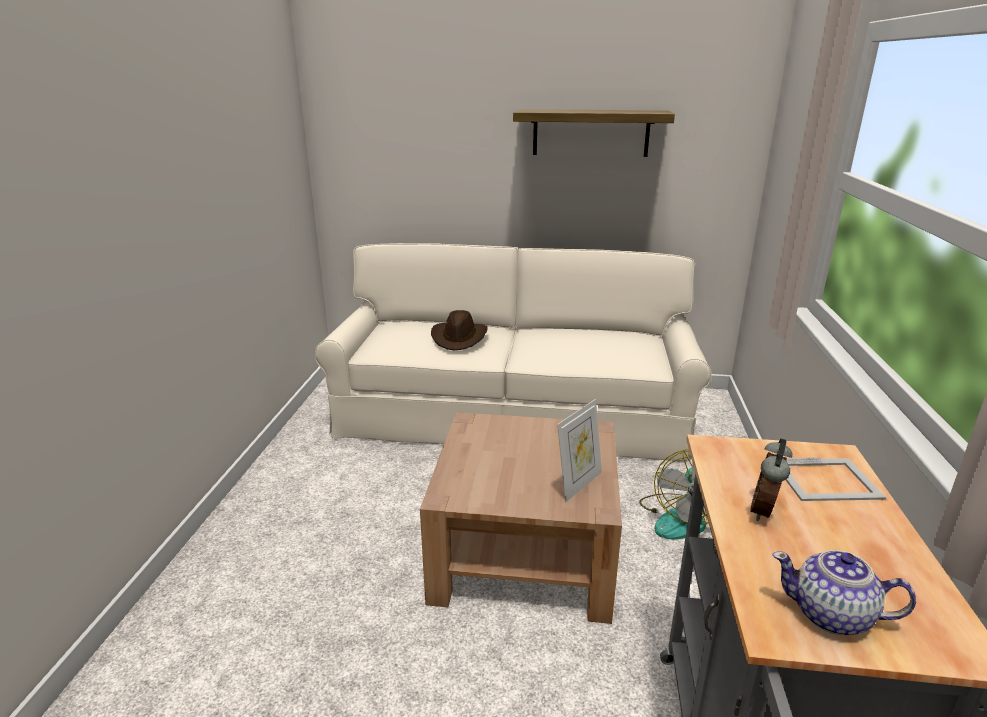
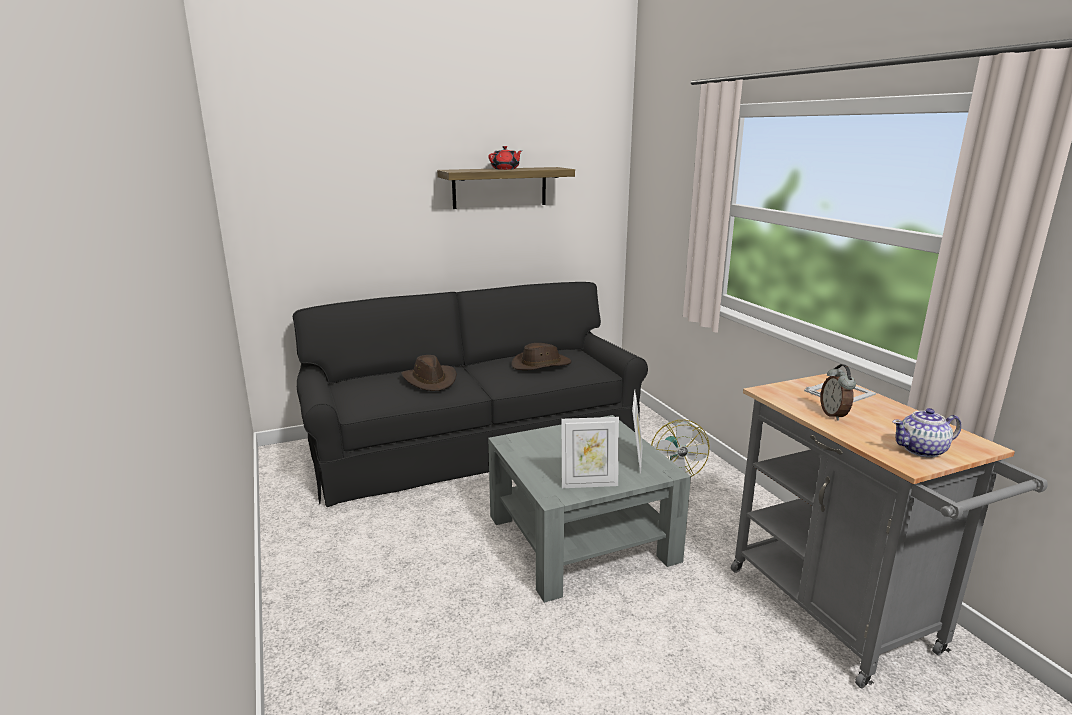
camera: 30 degrees left, 5 degrees down
beige sofa [315,243,712,461] -> black sofa [293,282,648,507]
brown coffee table [420,412,622,624] -> grey coffee table [488,415,691,603]
none -> red teapot [488,146,523,170]
none -> brown hat [512,343,571,370]
none -> picture frame [561,417,619,488]

